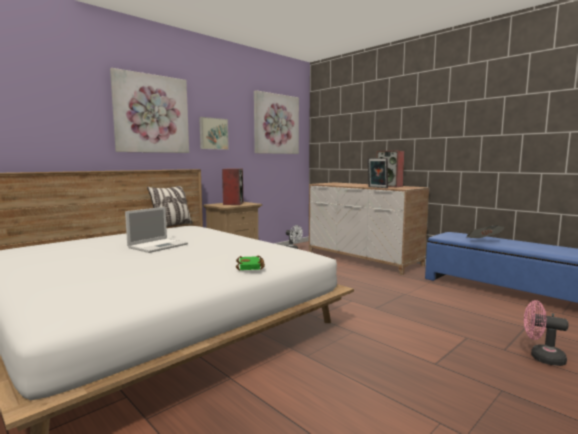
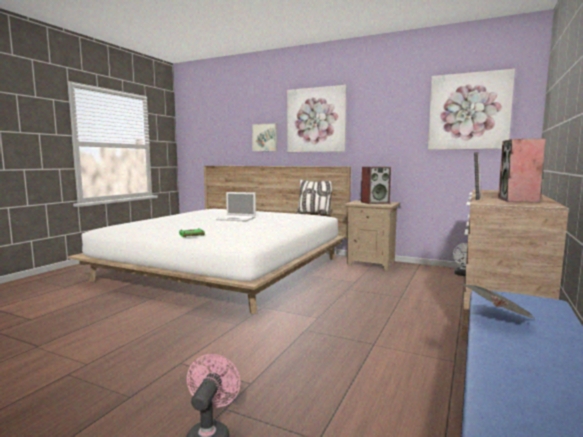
camera: 70 degrees right, 0 degrees up
picture [199,117,229,150] -> picture moved to [252,123,277,151]

